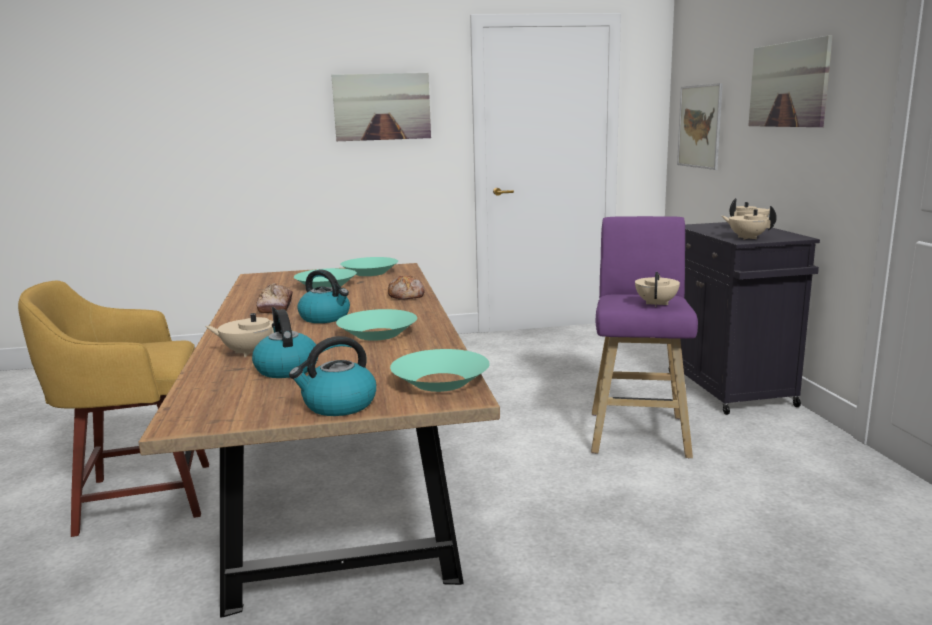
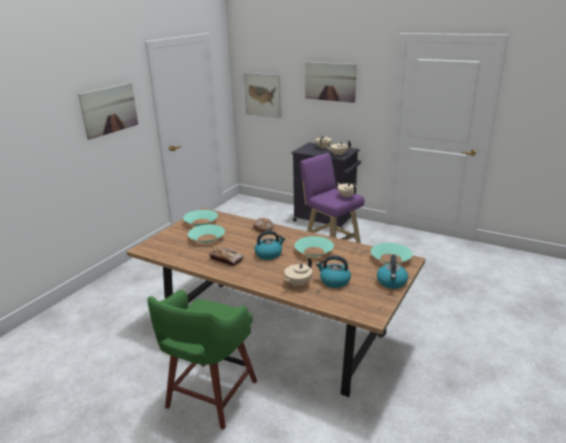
camera: 50 degrees left, 10 degrees up
yellow stool [18,280,209,537] -> green stool [147,290,257,430]

